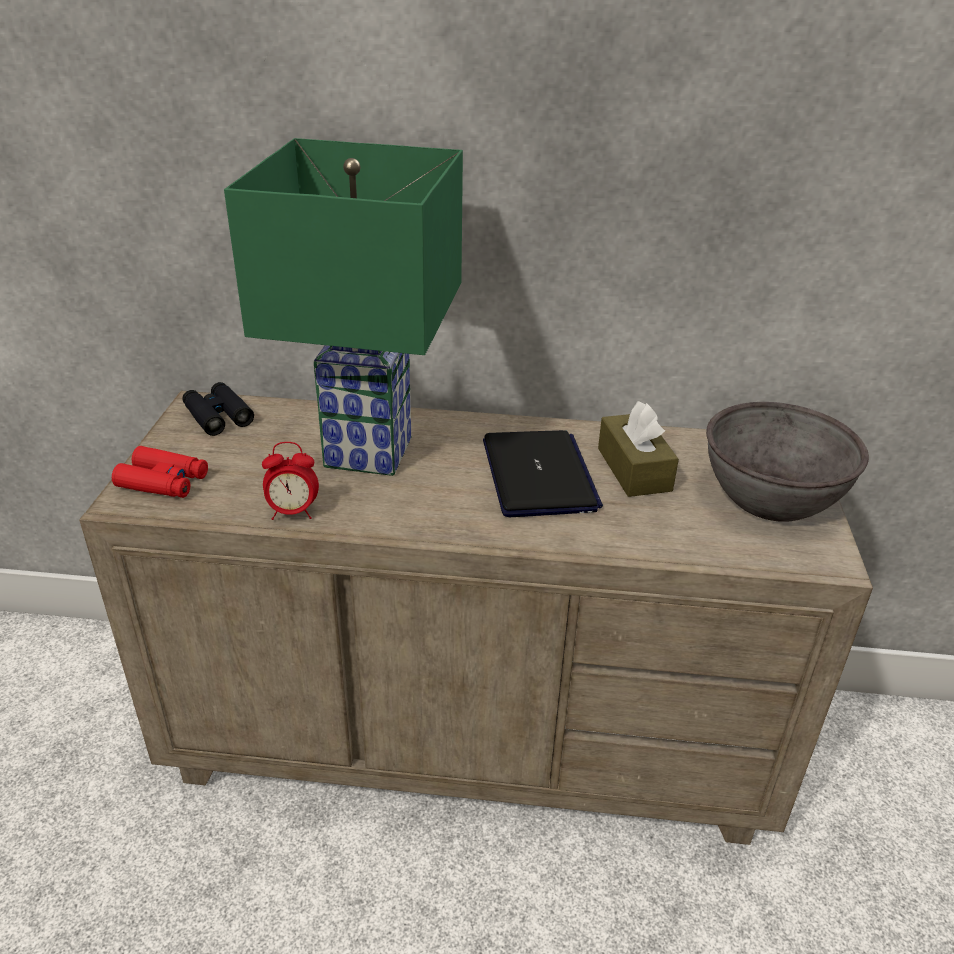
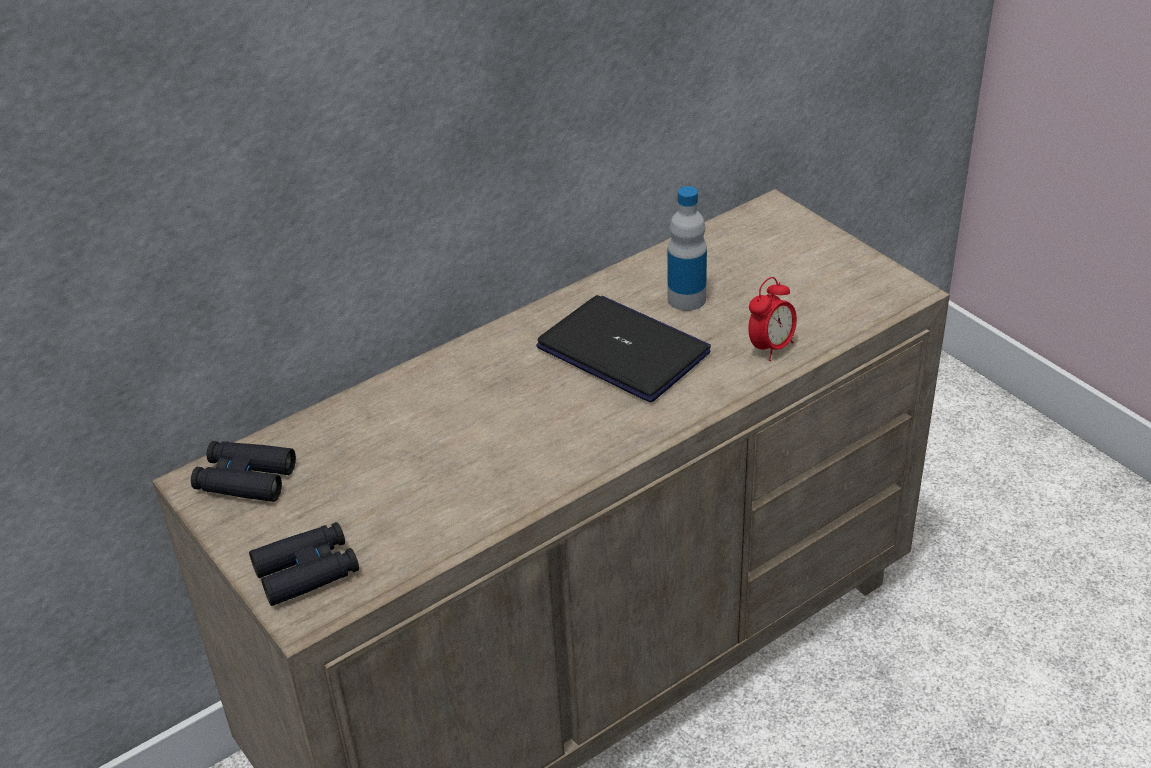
camera: 40 degrees left, 5 degrees up
red binoculars [112,446,208,498] -> black binoculars [249,522,359,606]
green table lamp [224,138,463,476] -> none
alarm clock [262,442,319,520] -> alarm clock moved to [748,277,797,361]
brown tissue box [598,401,679,497] -> bottle [668,186,707,311]
grey bowl [706,402,869,522] -> none

